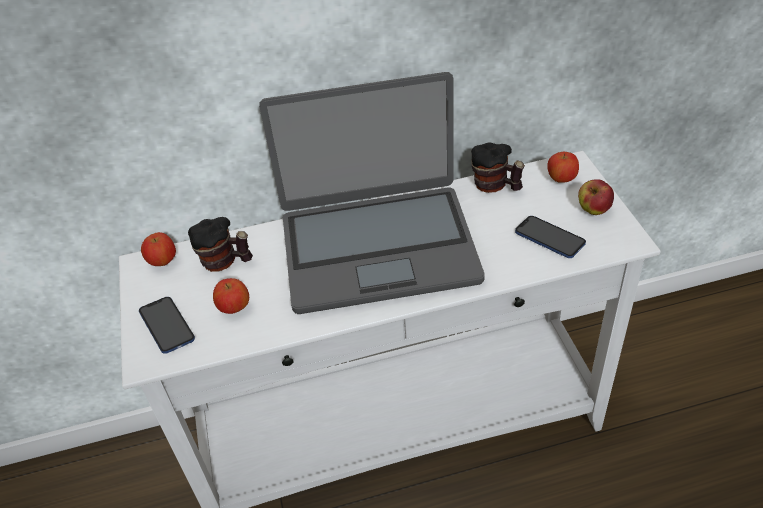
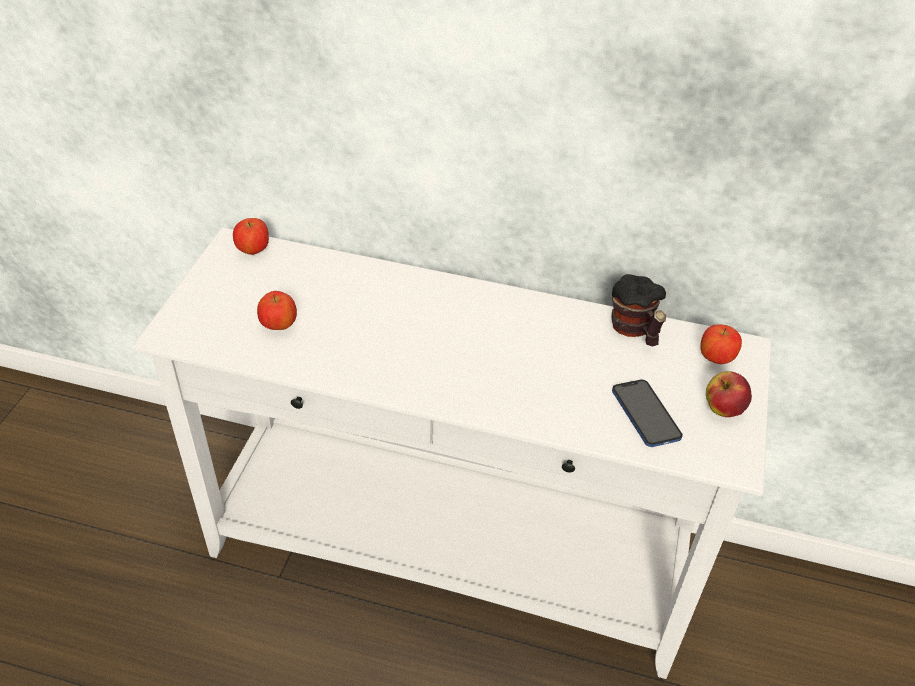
camera: 25 degrees right, 0 degrees up
phone [139,297,195,354] -> none
mug [188,217,253,272] -> none
laptop [259,72,485,314] -> none

